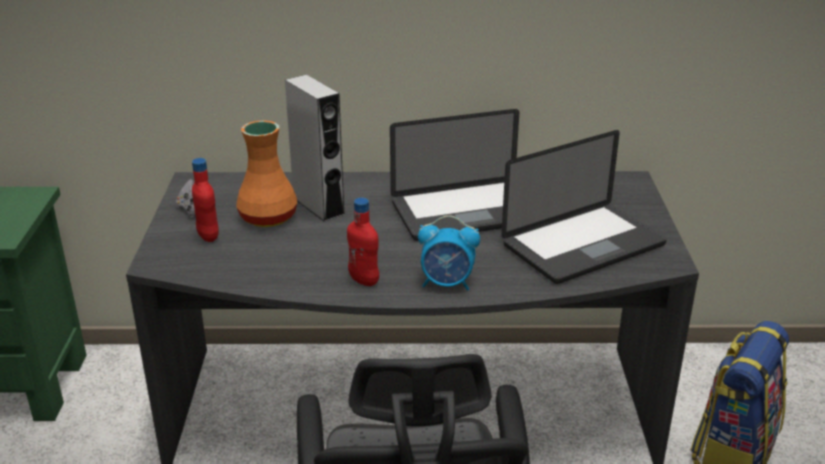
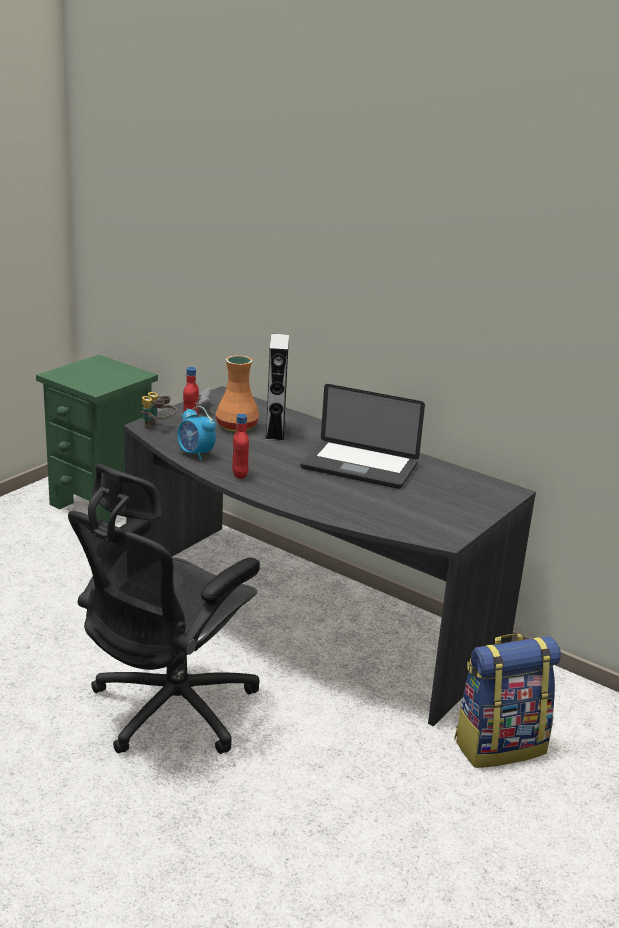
camera: 35 degrees right, 5 degrees down
alarm clock [418,215,480,290] -> alarm clock moved to [177,406,216,461]
laptop [501,130,666,284] -> none
none -> binoculars [142,392,177,429]

